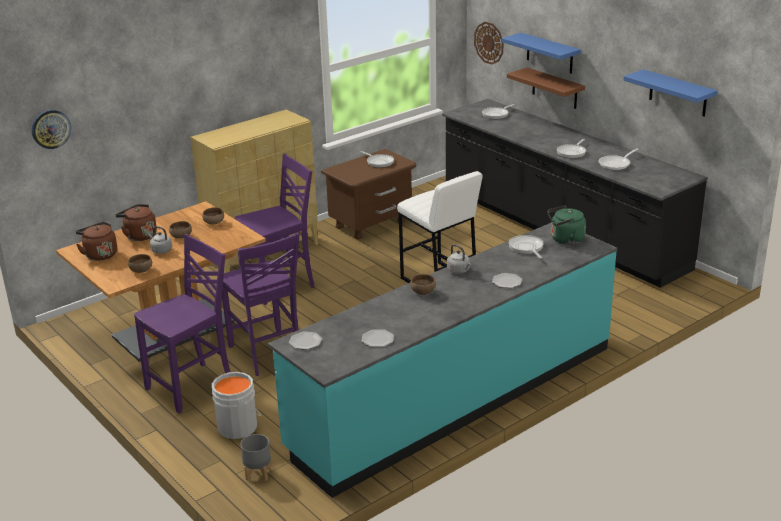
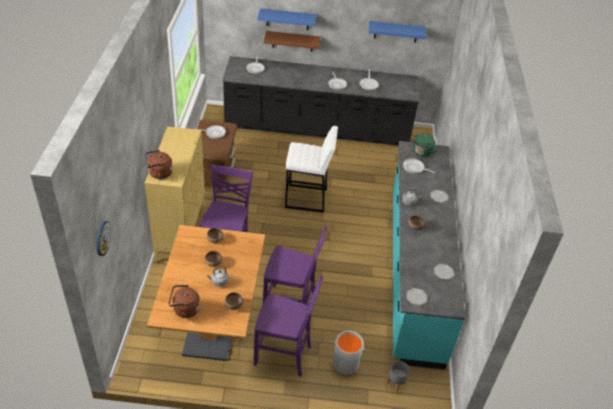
camera: 50 degrees left, 15 degrees up
brown kettle [115,204,157,241] -> brown kettle moved to [145,150,173,179]
purple chair [134,234,230,414] -> purple chair turned 105 degrees clockwise [254,276,323,377]
wall clock [474,22,503,65] -> none

